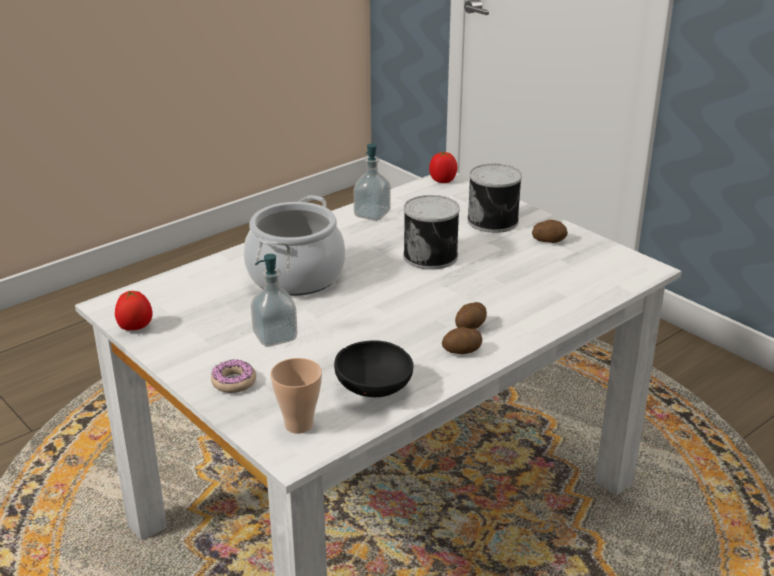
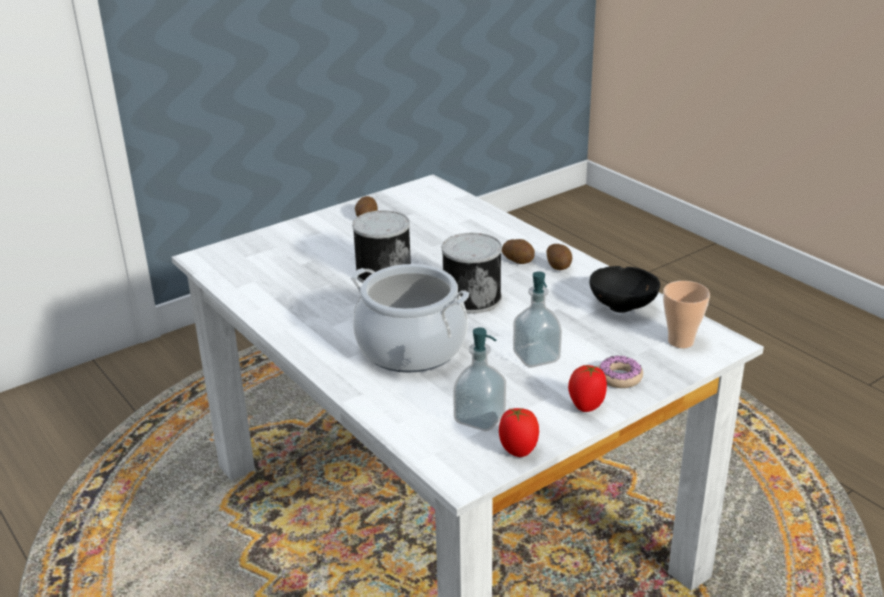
camera: 85 degrees left, 0 degrees up
soap dispenser [354,144,391,221] -> soap dispenser moved to [453,328,506,431]
tomato [429,152,458,183] -> tomato moved to [568,365,607,412]
can [467,164,522,233] -> can moved to [442,233,502,314]

